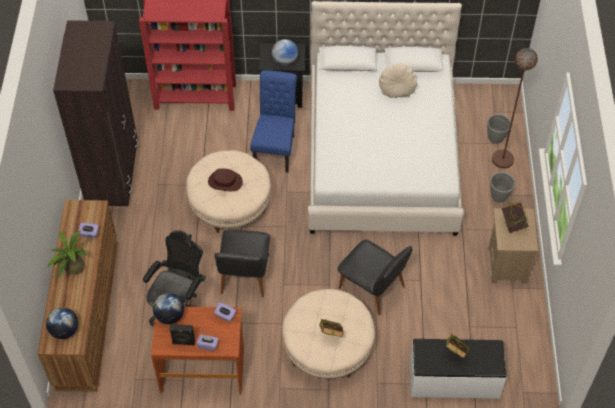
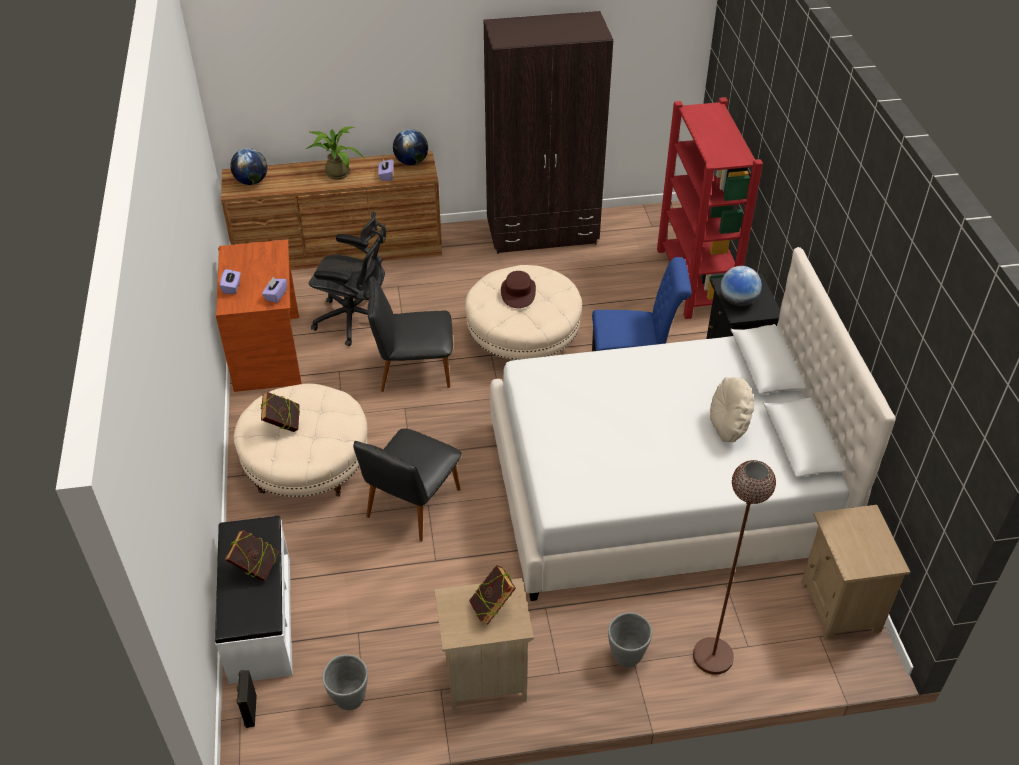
camera: 80 degrees right, 10 degrees down
globe [153,293,184,324] -> globe moved to [393,129,428,165]
black speaker [169,324,195,346] -> black speaker moved to [236,670,257,728]
grey planter [487,114,511,144] -> grey planter moved to [322,655,368,710]
none -> beige nightstand [801,505,910,640]

